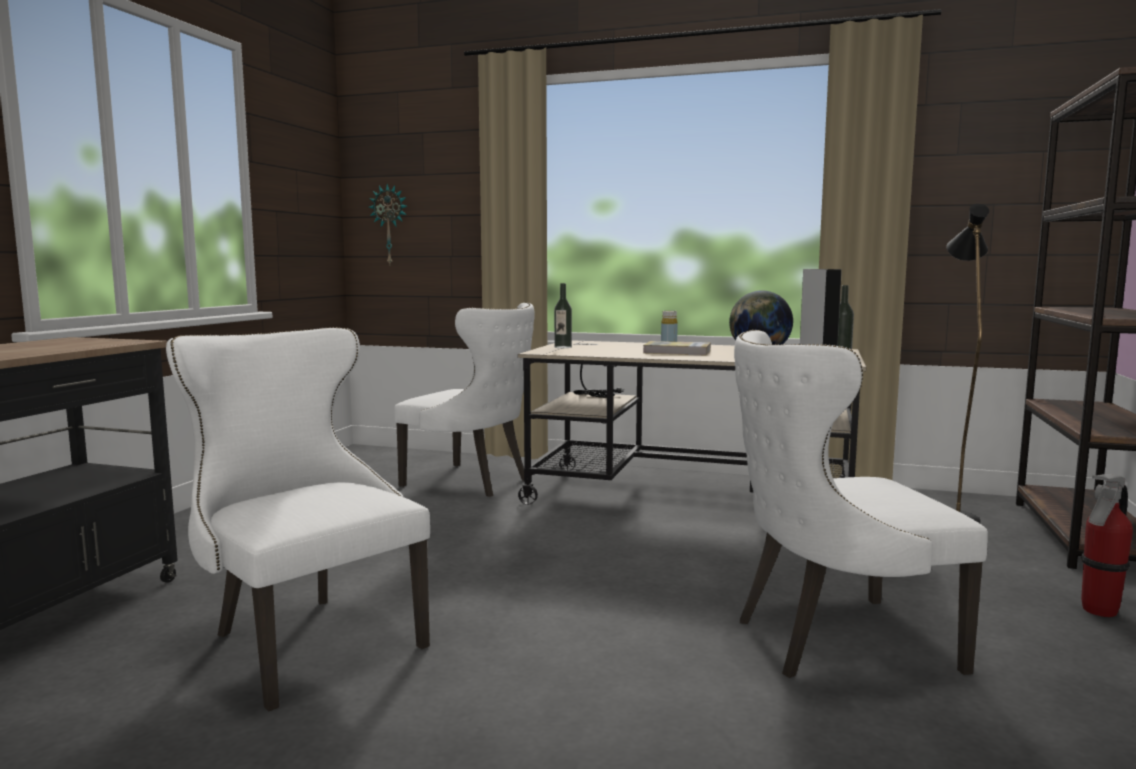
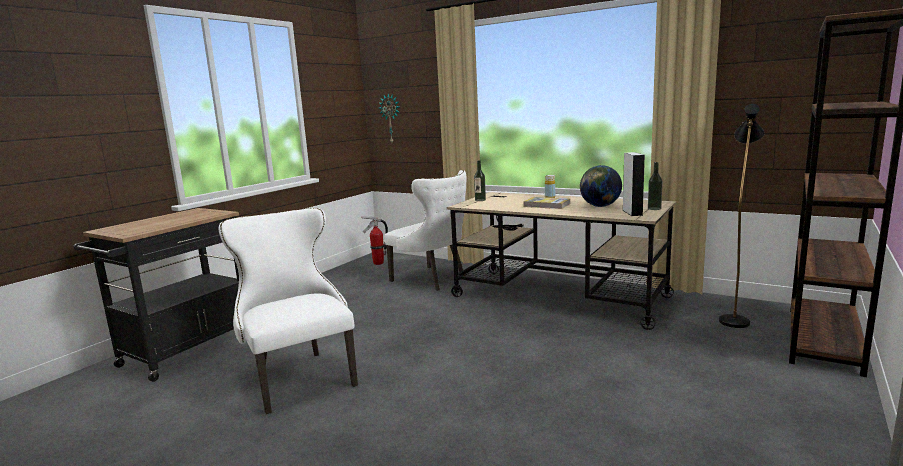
camera: 15 degrees right, 5 degrees up
white chair [734,330,988,678] -> none
fire extinguisher [1081,474,1133,617] -> fire extinguisher moved to [361,217,388,265]

